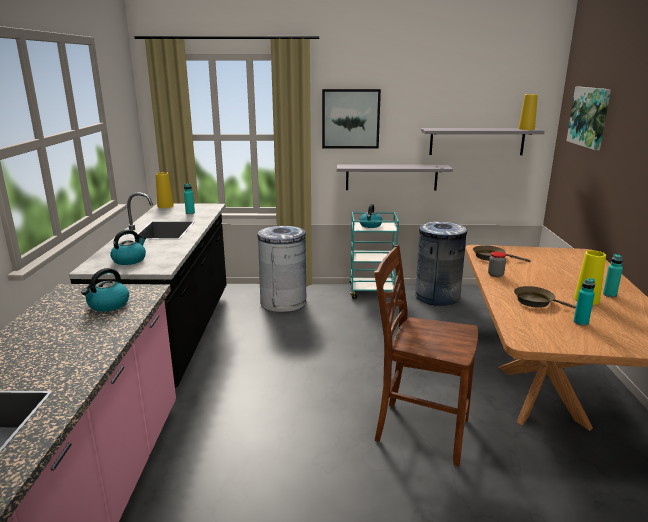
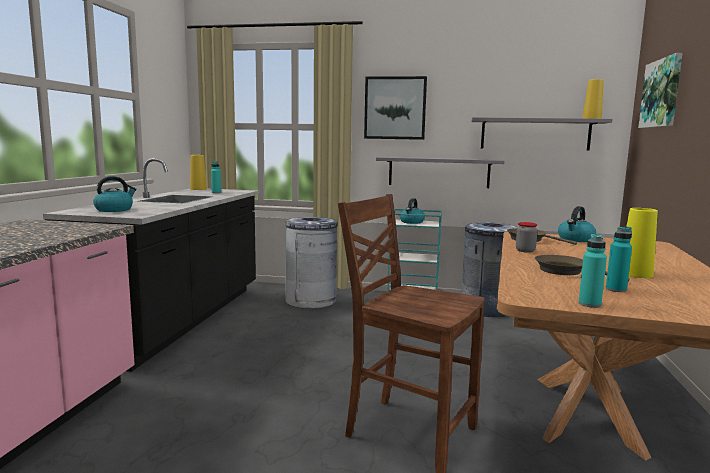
camera: 10 degrees right, 10 degrees down
kettle [81,268,129,312] -> kettle moved to [558,206,596,242]
turquoise bottle [603,254,623,297] -> turquoise bottle moved to [579,234,607,308]

